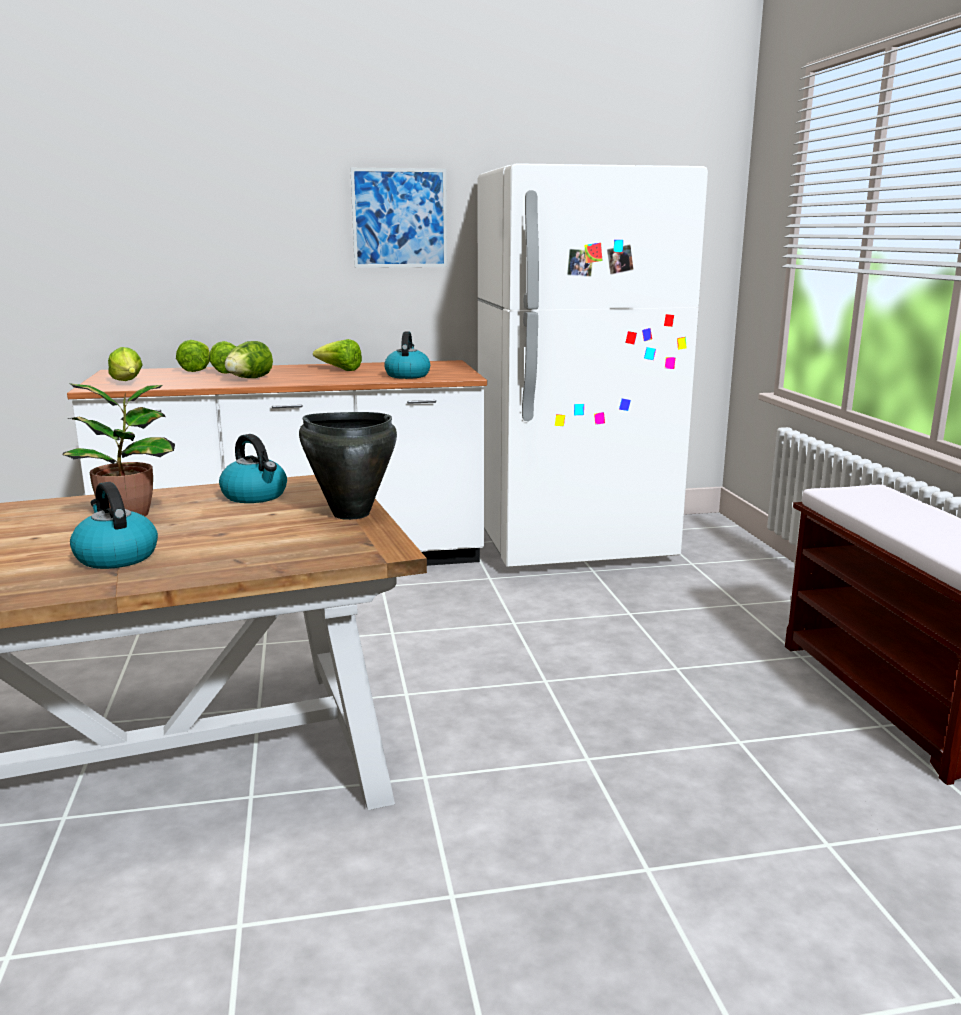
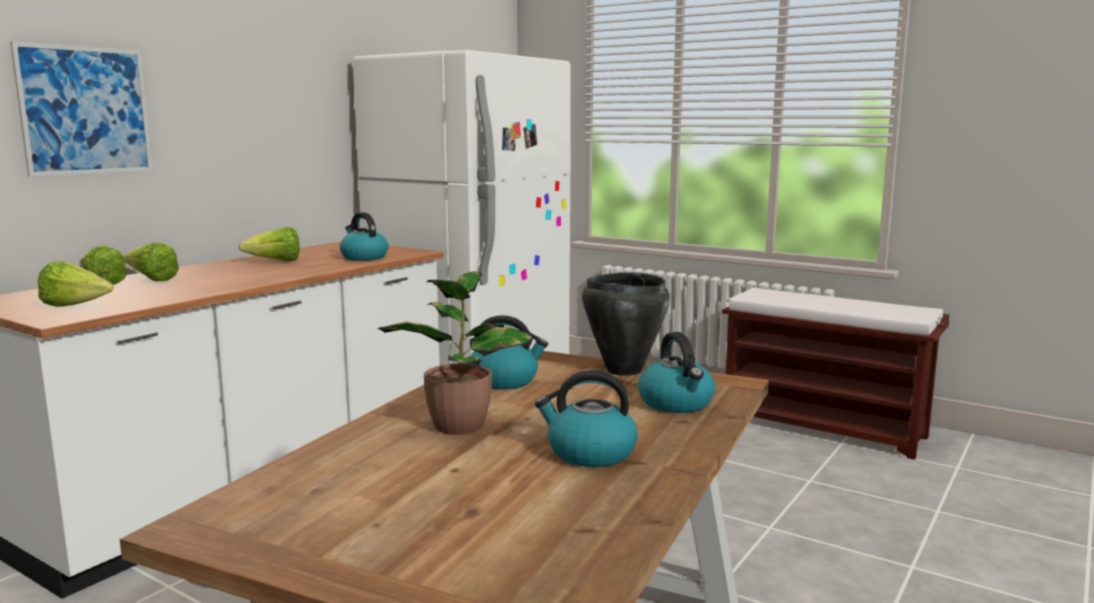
camera: 45 degrees left, 5 degrees down
lettuce [224,341,273,378] -> none
picture [350,168,447,268] -> picture moved to [10,41,153,177]
none -> kettle [638,332,715,413]

